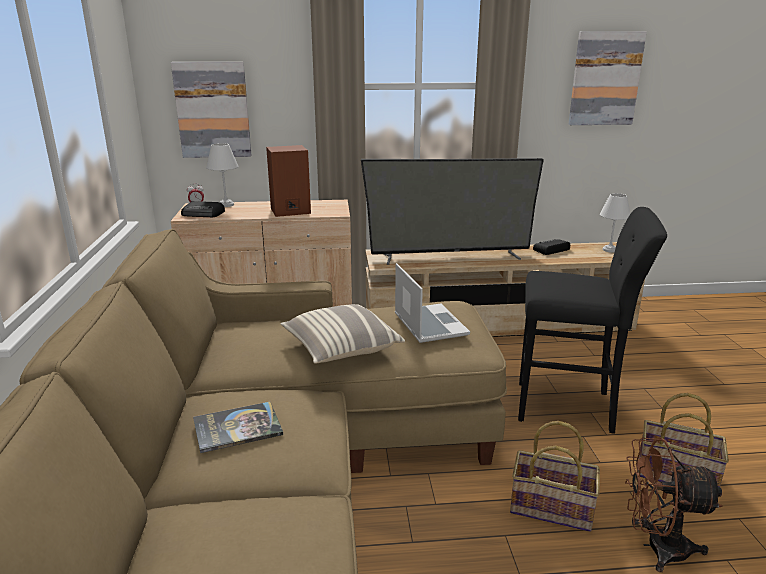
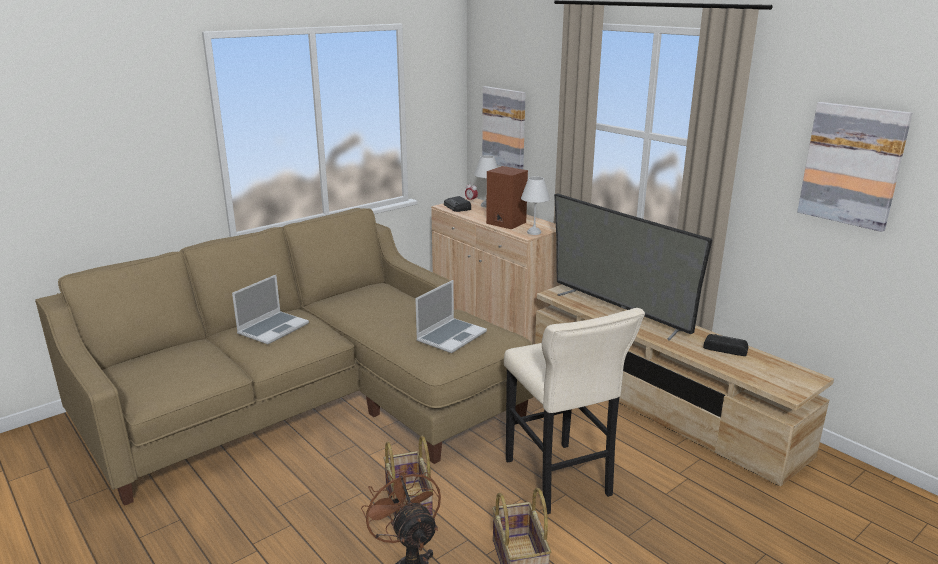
camera: 55 degrees right, 0 degrees up
book [193,402,283,453] -> laptop [232,275,309,344]
pillow [280,304,405,364] -> none
black stool [518,207,667,434] -> beige stool [504,308,645,514]
white table lamp [600,193,630,253] -> white table lamp moved to [521,176,550,235]

